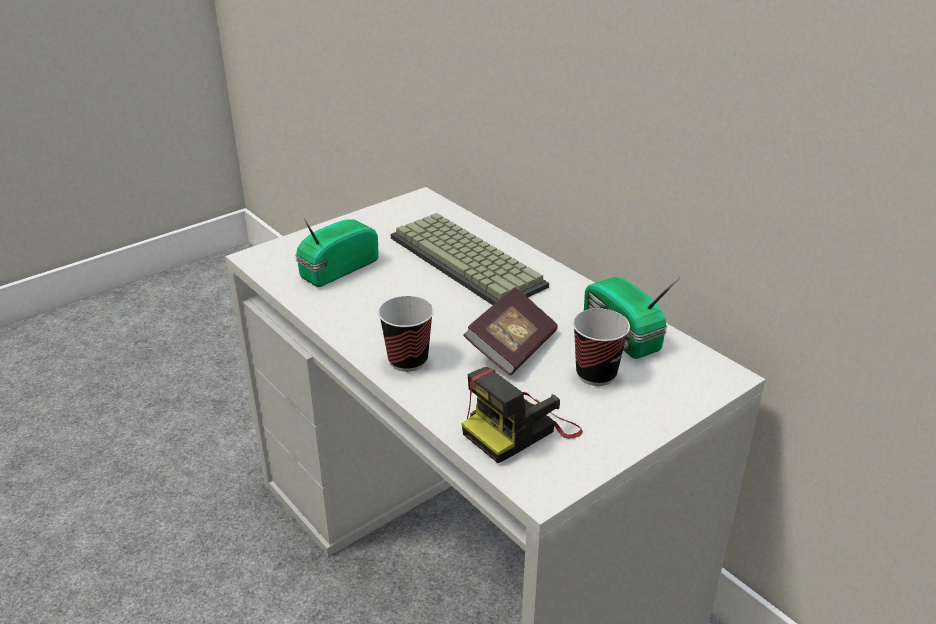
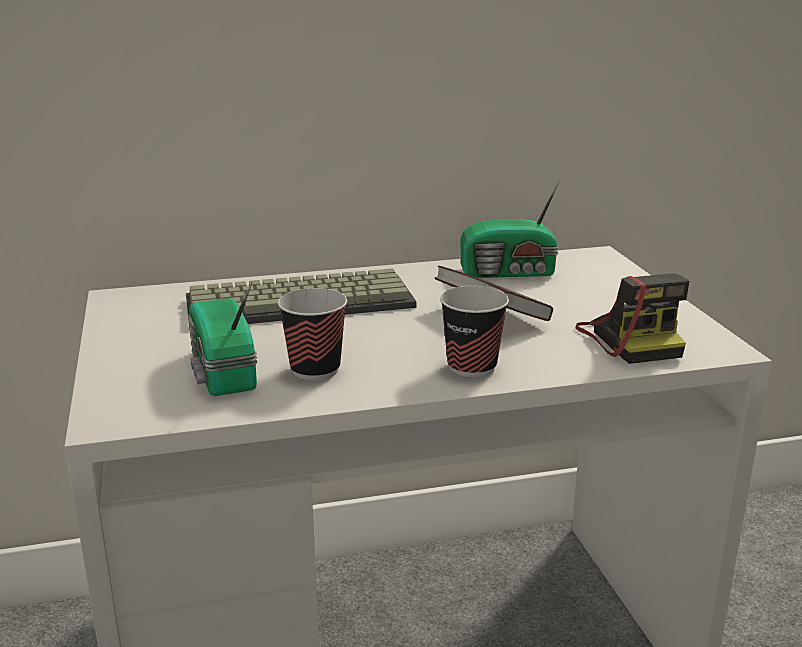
camera: 65 degrees left, 10 degrees down
cup [573,308,630,386] -> cup moved to [278,288,347,381]

